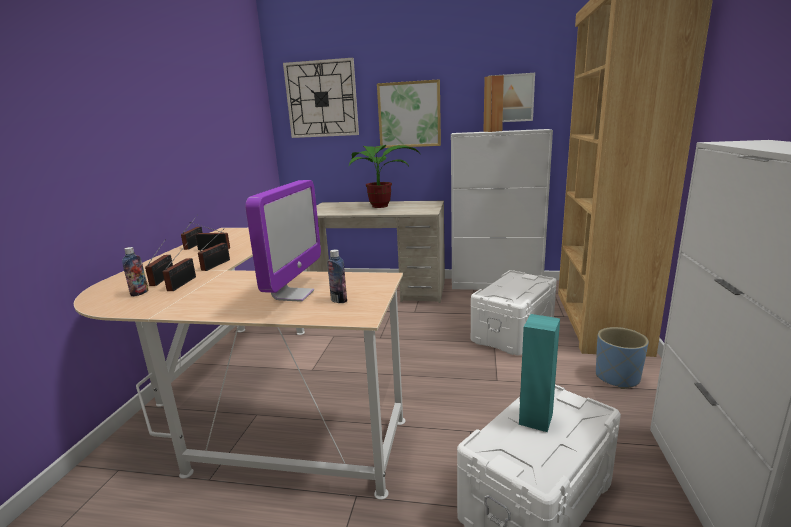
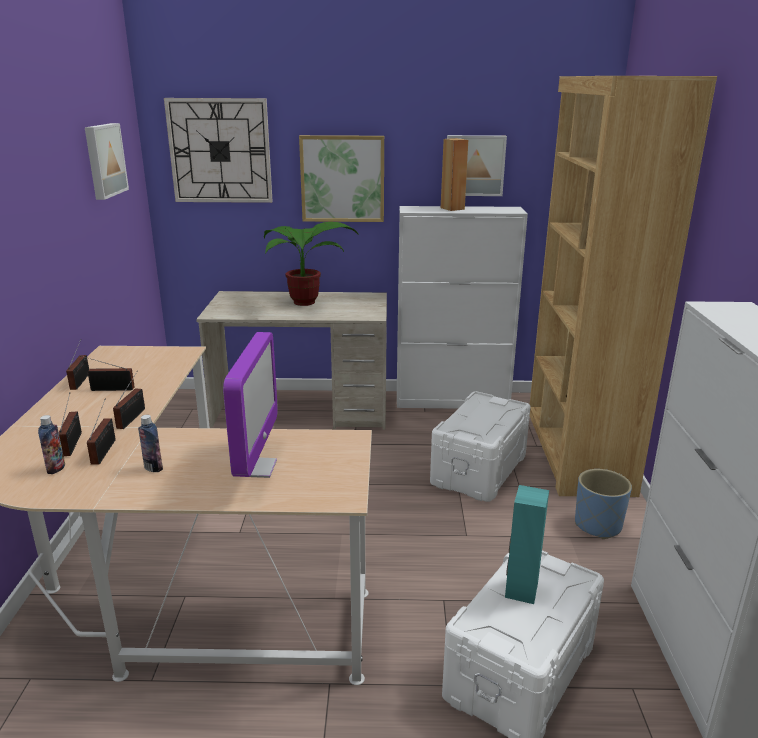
camera: 10 degrees left, 5 degrees up
bottle [327,249,347,303] -> bottle moved to [138,415,163,472]
none -> picture [85,123,129,200]

